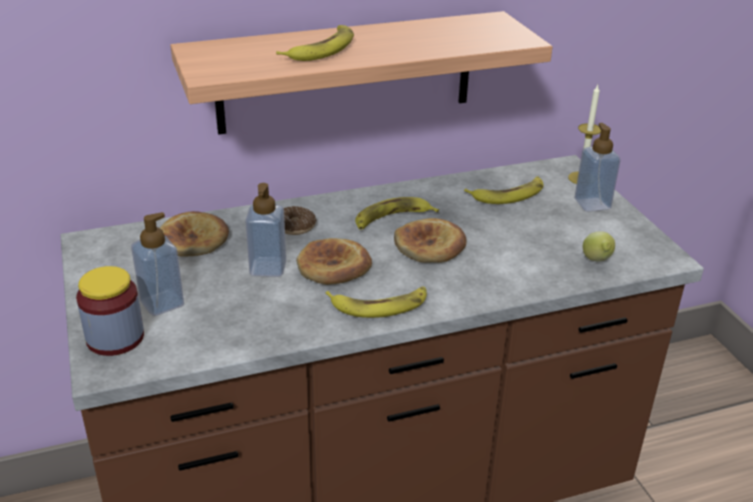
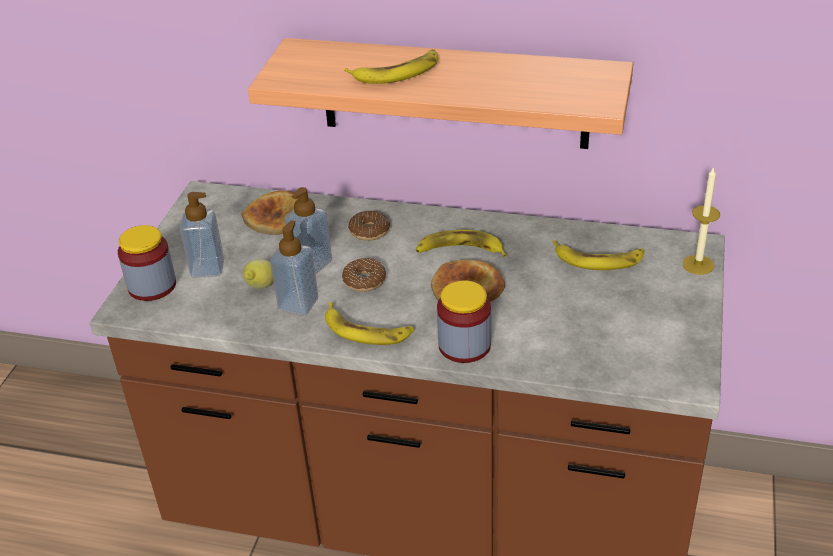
camera: 35 degrees right, 5 degrees up
bread [296,238,372,285] -> donut [342,258,386,292]
soap dispenser [575,123,621,212] -> soap dispenser moved to [270,220,318,315]
lemon [583,231,615,262] -> lemon moved to [243,259,274,289]
none -> jar [437,280,491,363]

